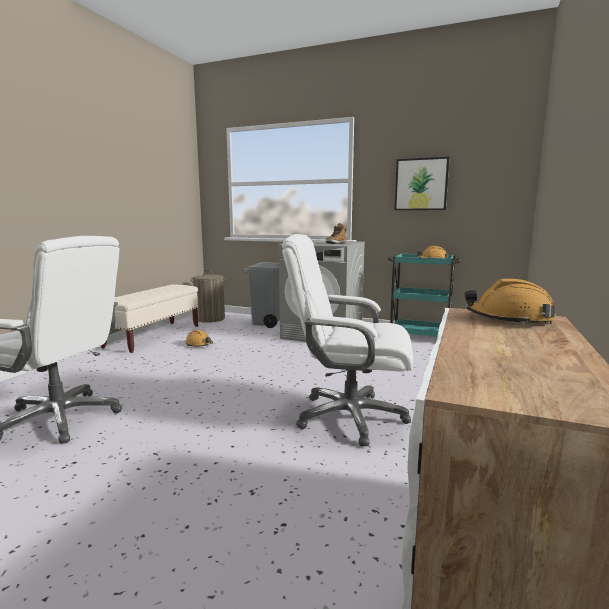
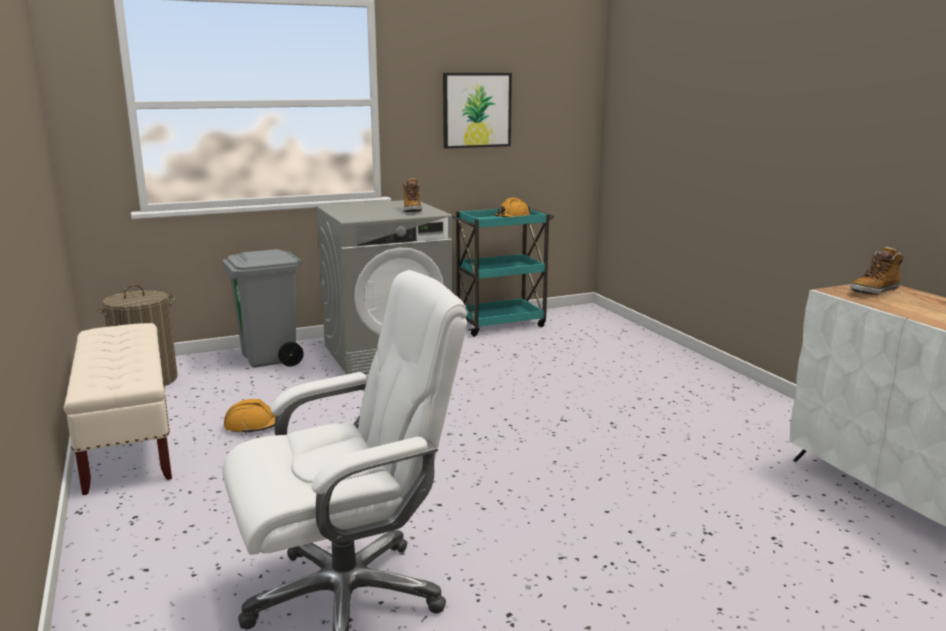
camera: 45 degrees left, 5 degrees up
white office chair [282,234,413,446] -> none
orange hard hat [465,279,556,325] -> boot [850,246,903,295]

